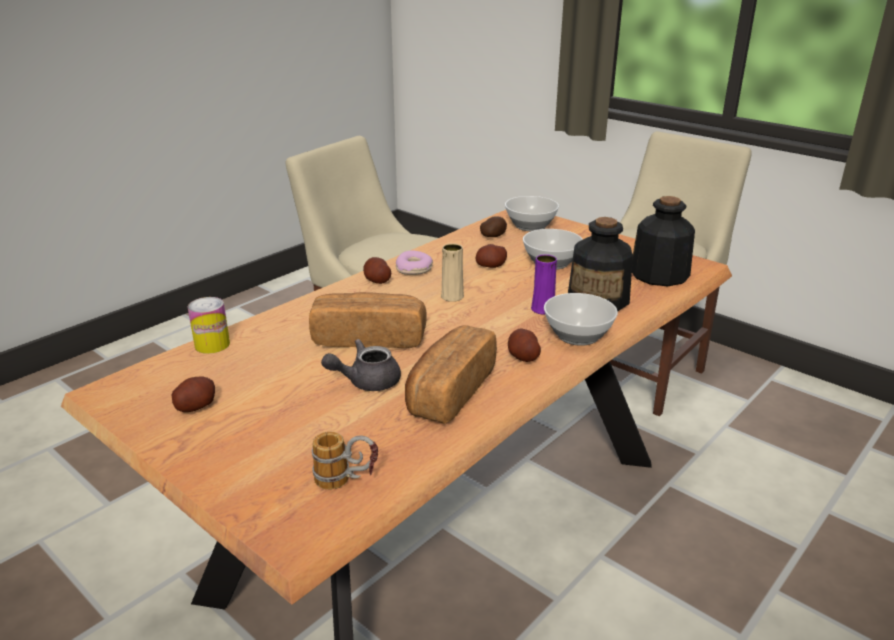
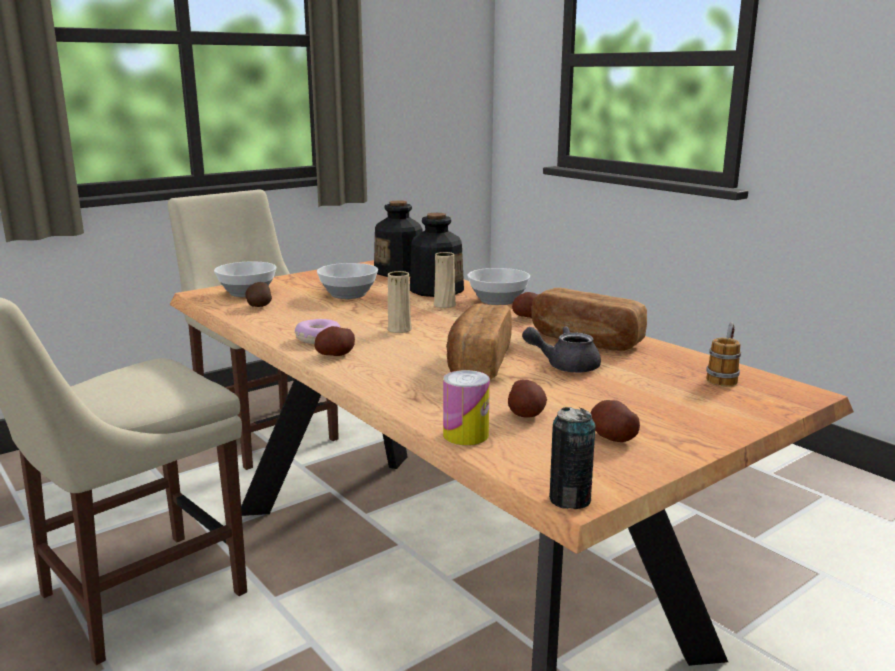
camera: 80 degrees left, 10 degrees down
grey teapot [321,339,401,391] -> grey teapot turned 105 degrees clockwise [522,326,601,373]
potato [475,244,507,268] -> potato moved to [508,380,547,418]
purple vase [531,254,557,315] -> beige vase [434,252,456,308]
none -> can [549,407,596,509]

